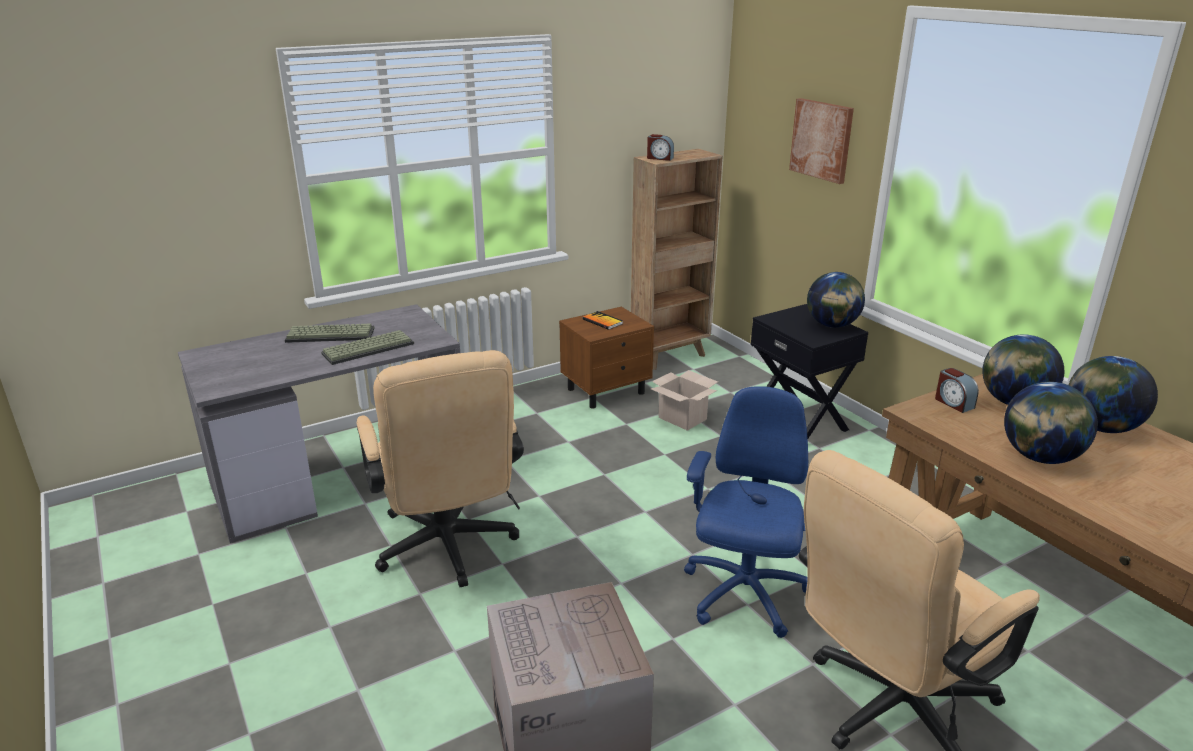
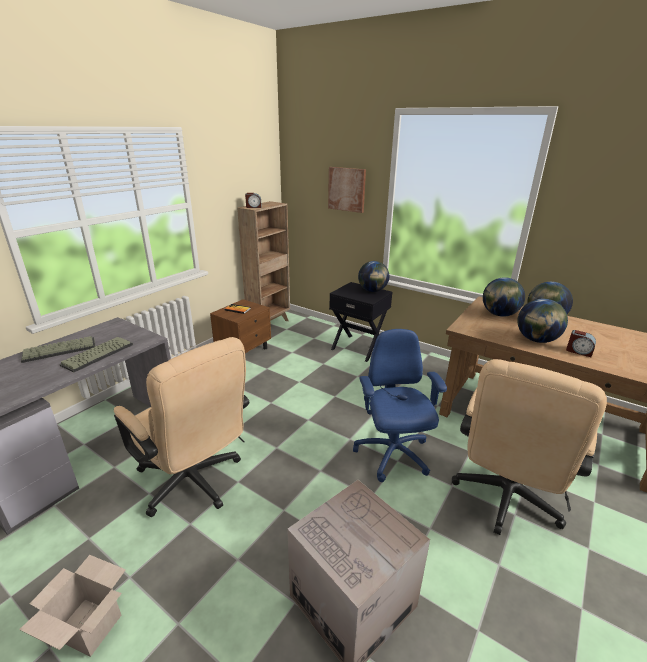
camera: 25 degrees left, 0 degrees up
cardboard box [651,370,718,431] -> cardboard box moved to [19,555,126,657]
alarm clock [935,368,979,413] -> alarm clock moved to [566,330,596,357]

